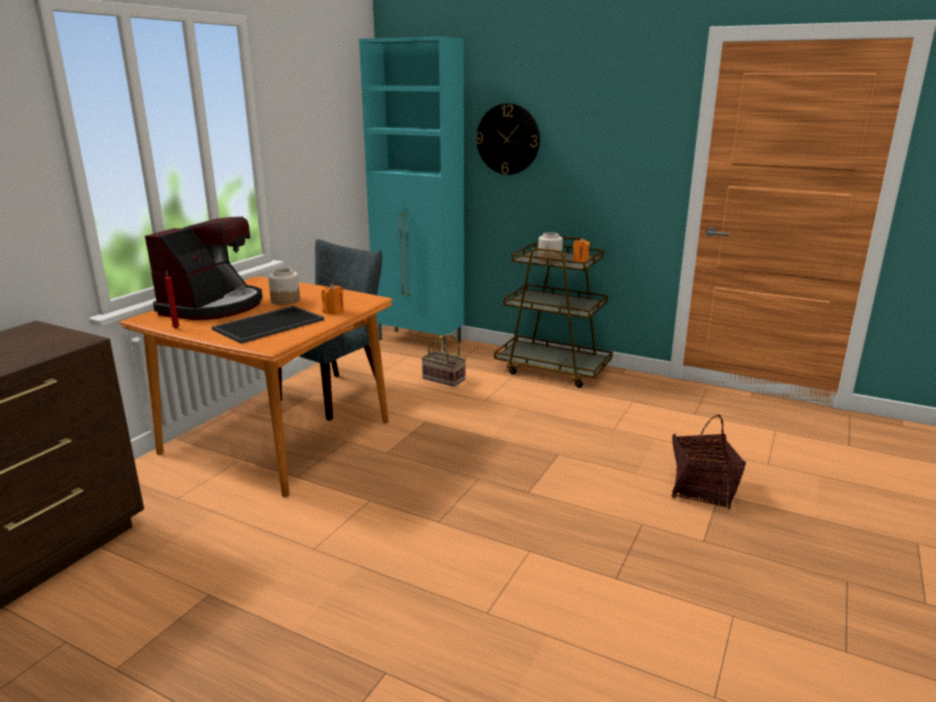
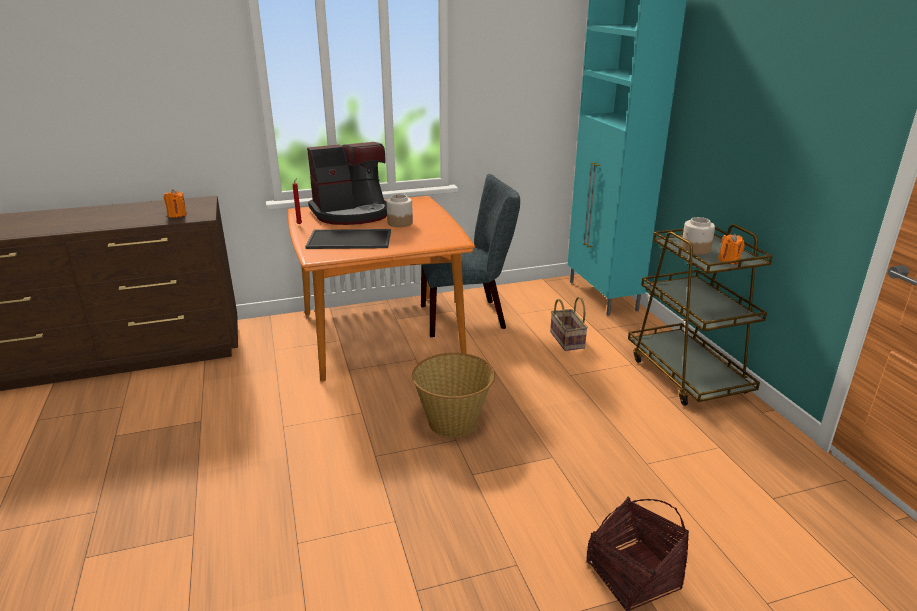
camera: 45 degrees right, 5 degrees up
orange candle [321,283,344,314] -> orange candle moved to [164,189,187,218]
wall clock [476,103,540,175] -> none
none -> basket [412,353,495,438]

